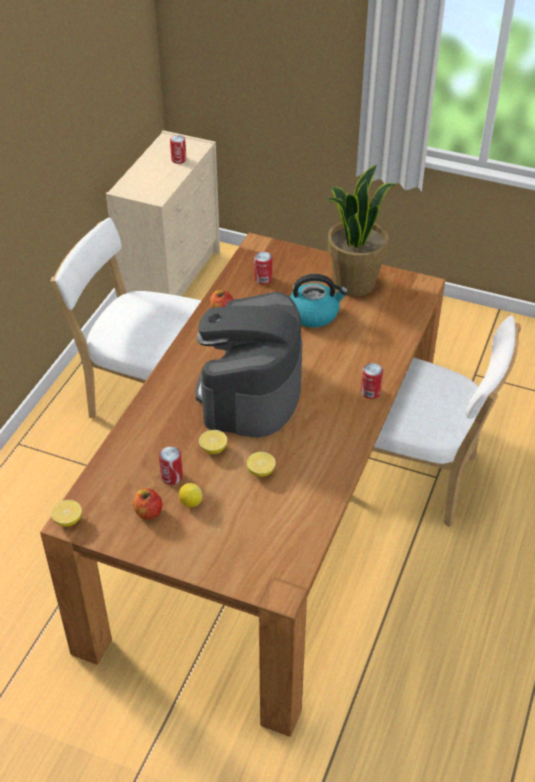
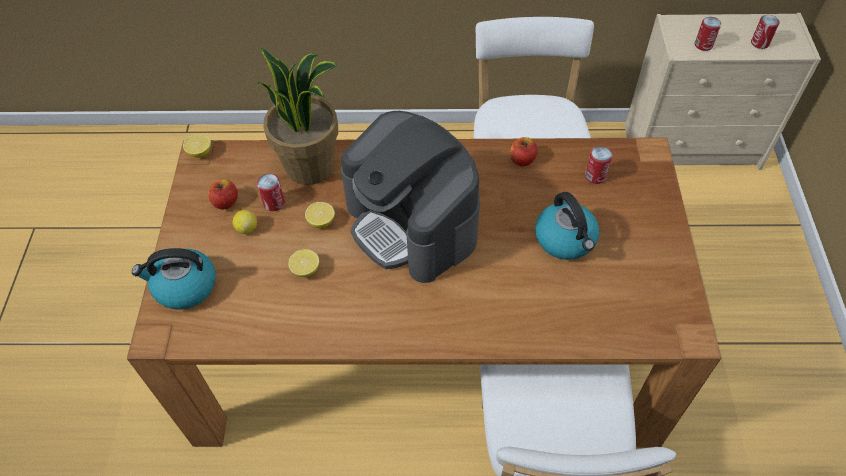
camera: 70 degrees right, 10 degrees up
coffee machine [195,292,302,437] -> coffee machine turned 120 degrees counterclockwise [341,111,480,283]
potted plant [326,165,396,296] -> potted plant moved to [257,48,338,185]
can [361,363,383,399] -> can moved to [695,17,721,51]
none -> kettle [132,248,216,309]

